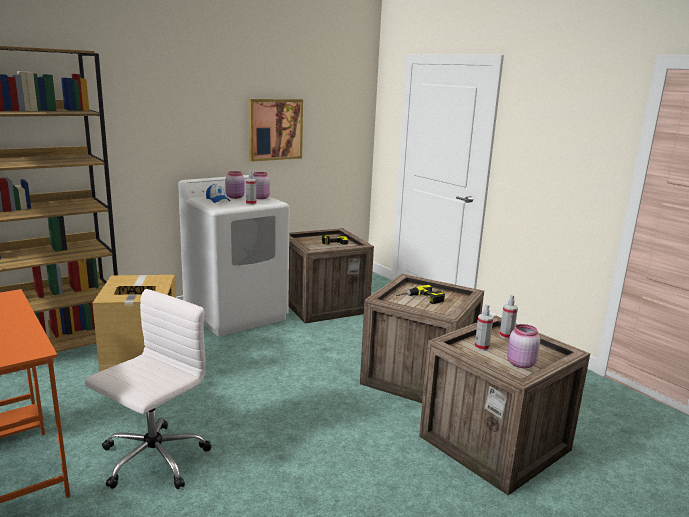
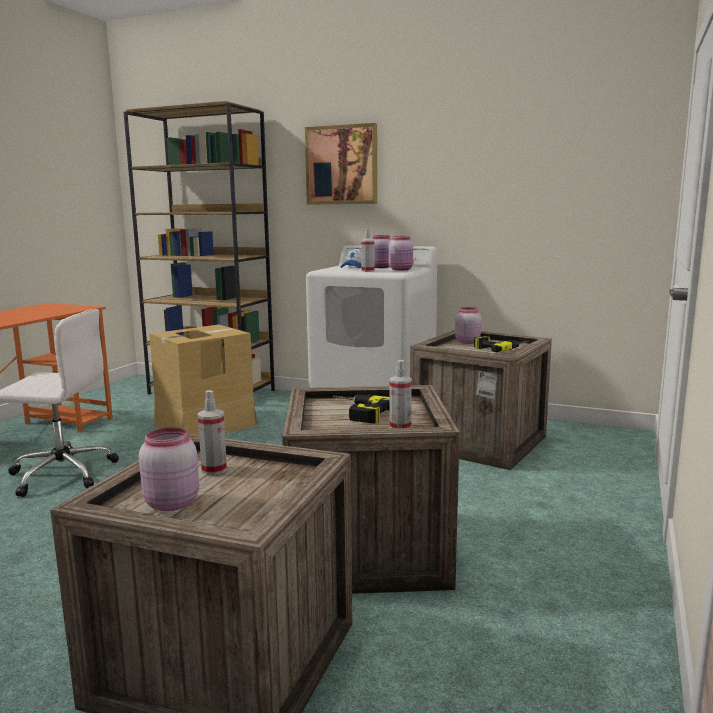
camera: 60 degrees right, 5 degrees down
picture [249,99,303,162] -> picture moved to [305,123,377,205]
spray bottle [500,294,518,339] -> spray bottle moved to [389,360,412,428]
none -> pink jar [455,307,481,344]

